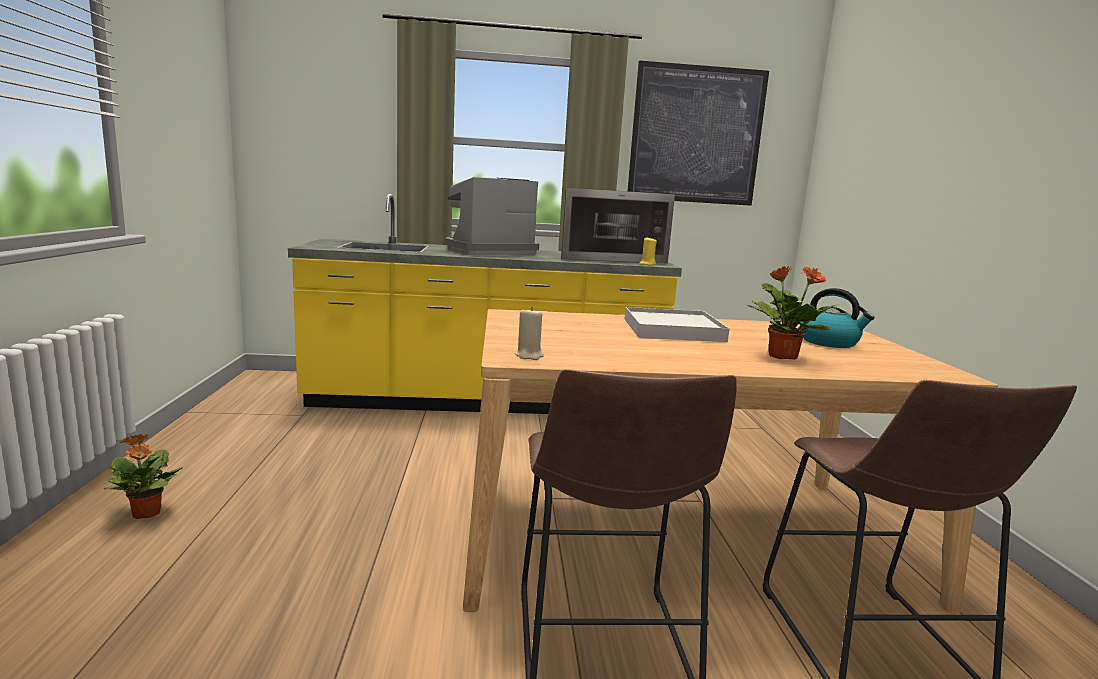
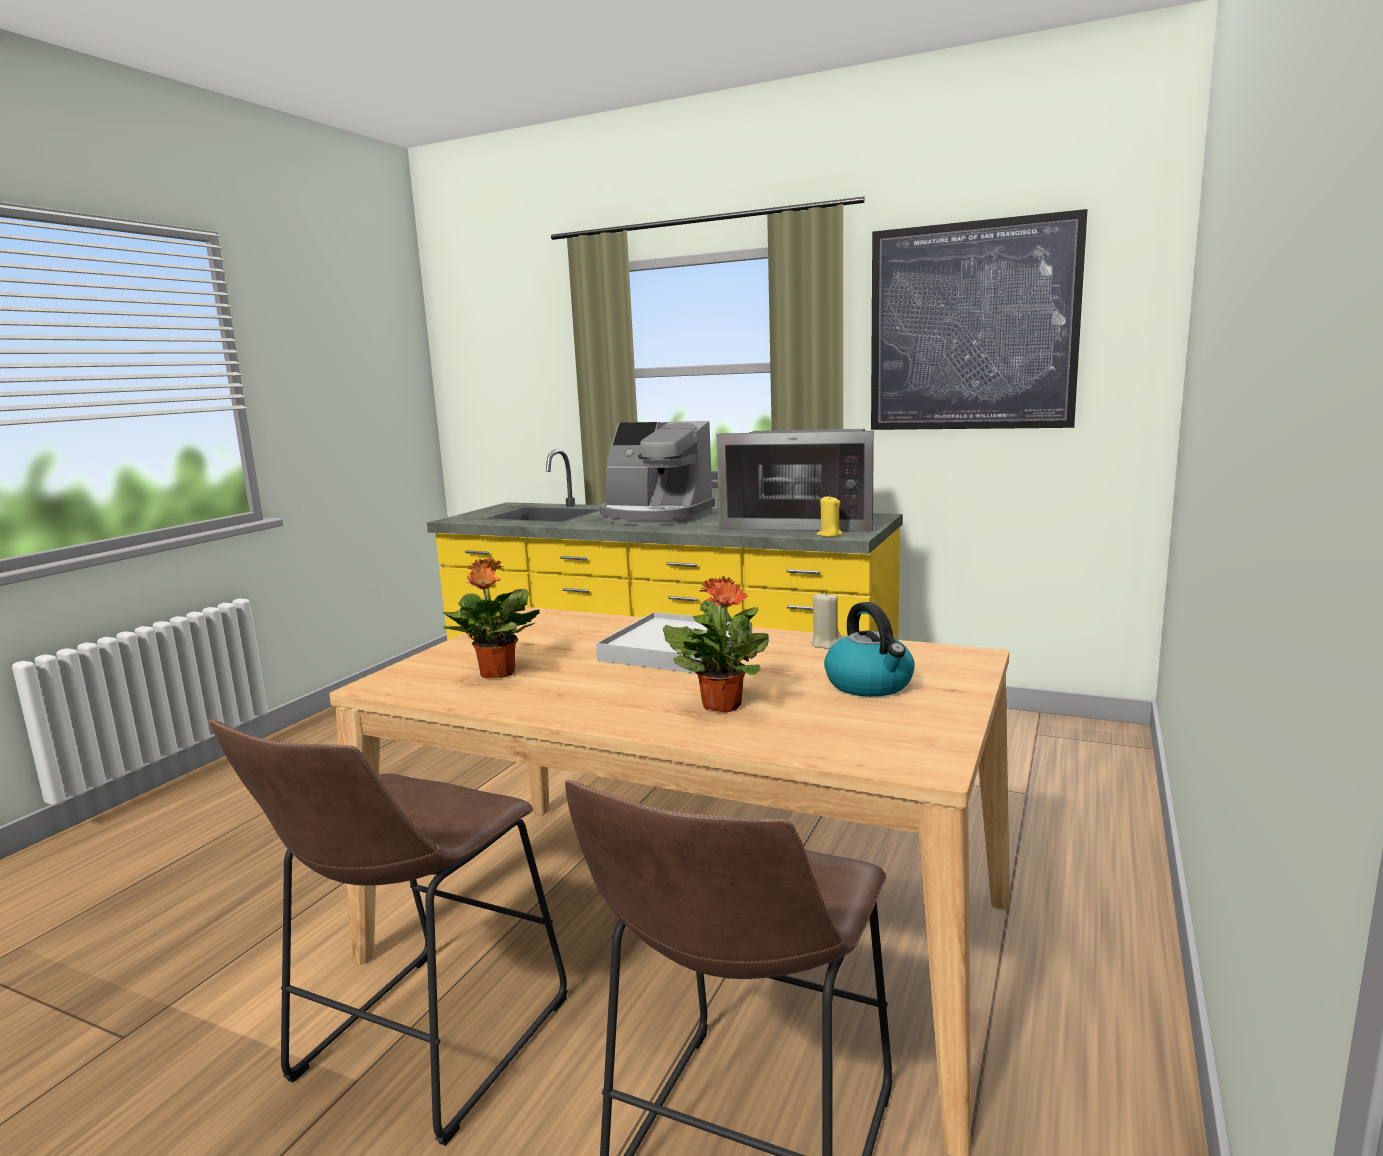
camera: 30 degrees right, 0 degrees up
potted plant [104,434,183,519] -> potted plant moved to [443,559,540,678]
coffee machine [446,177,539,255] -> coffee machine turned 150 degrees counterclockwise [600,421,715,525]
beige candle [515,308,544,360] -> beige candle moved to [810,591,842,649]

